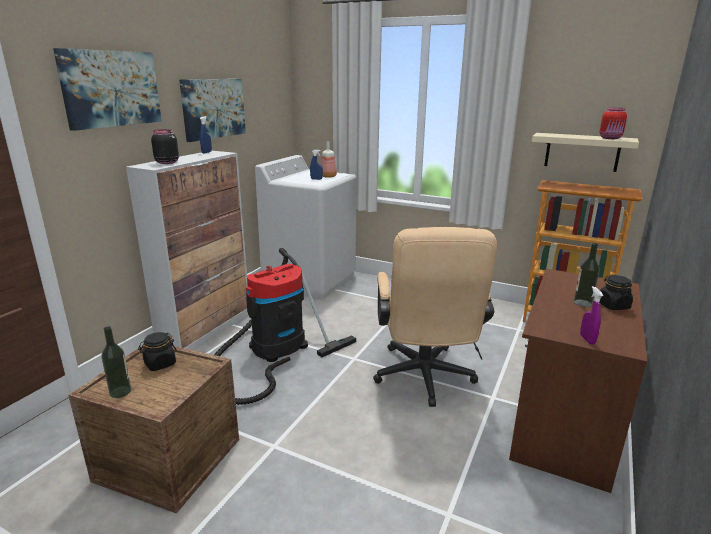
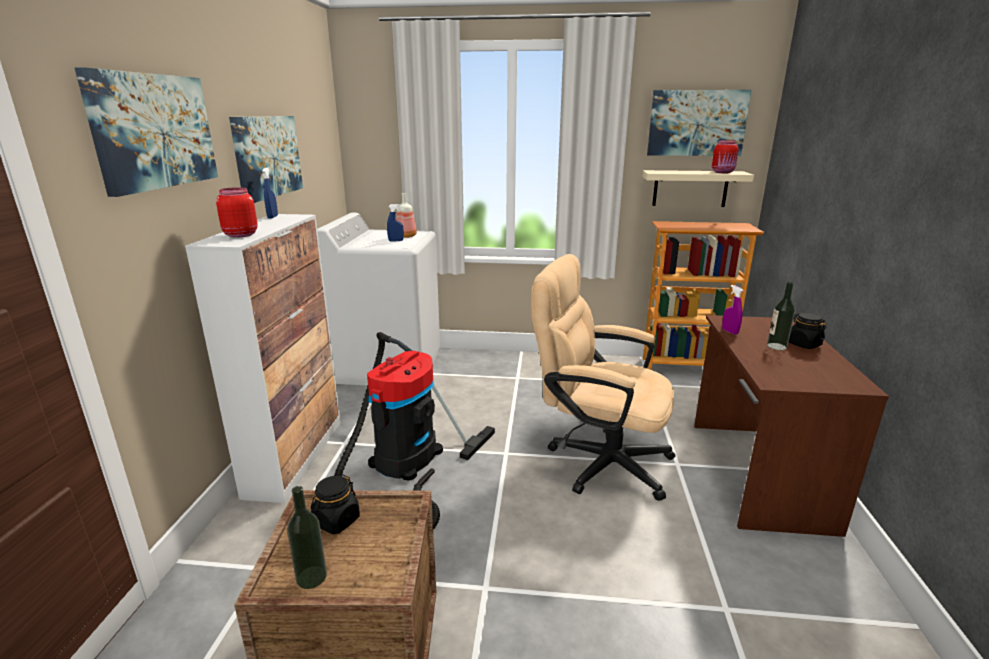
camera: 20 degrees left, 0 degrees up
black jar [151,129,179,164] -> red jar [216,187,258,238]
beige office chair [373,227,497,407] -> beige office chair turned 135 degrees clockwise [532,254,676,501]
purple spray bottle [580,286,603,345] -> purple spray bottle moved to [722,285,743,335]
none -> picture [647,90,752,156]

